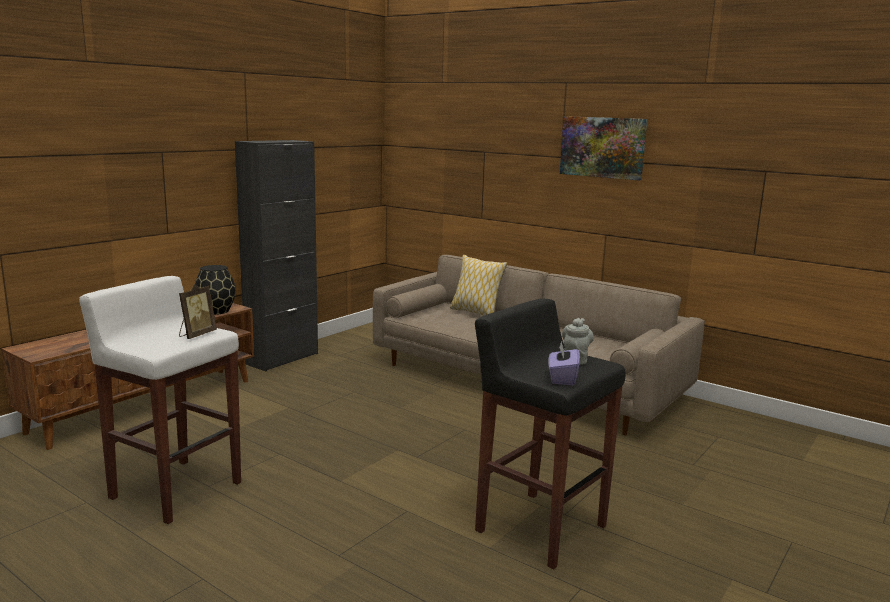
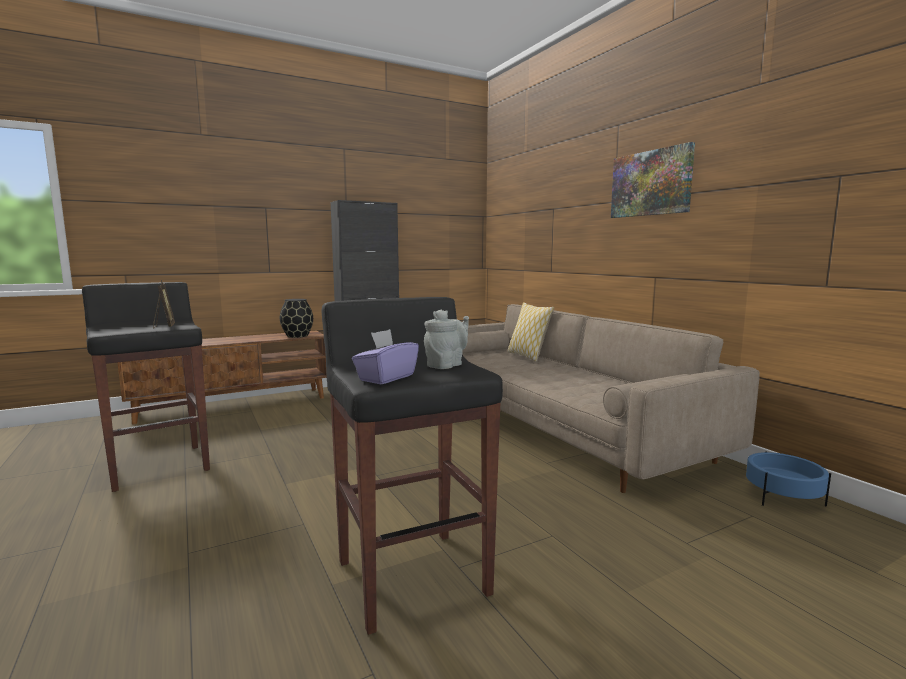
camera: 25 degrees right, 5 degrees down
white stool [79,276,241,524] -> black stool [82,282,210,492]
picture frame [179,284,217,339] -> picture frame turned 75 degrees counterclockwise [153,280,175,329]
none -> blue planter [746,451,831,507]

